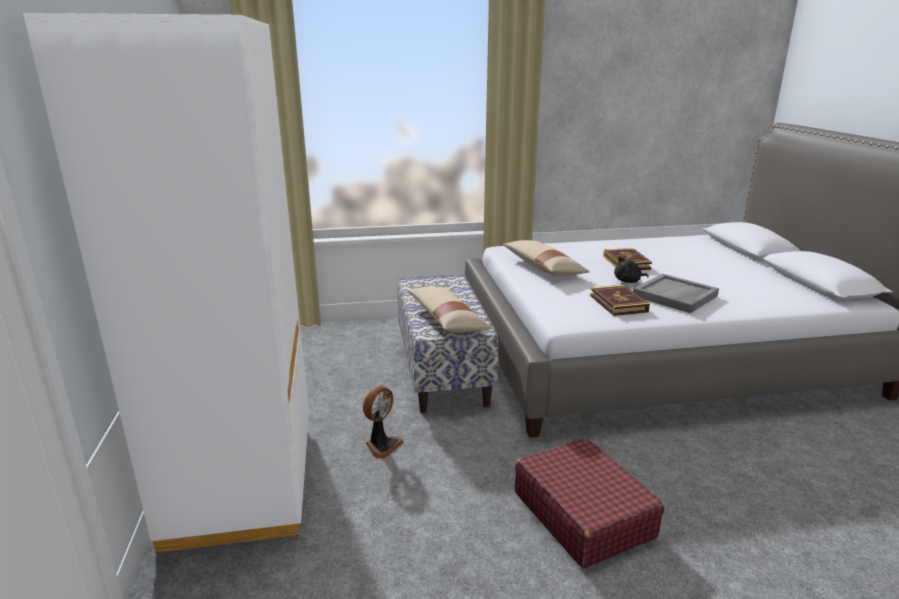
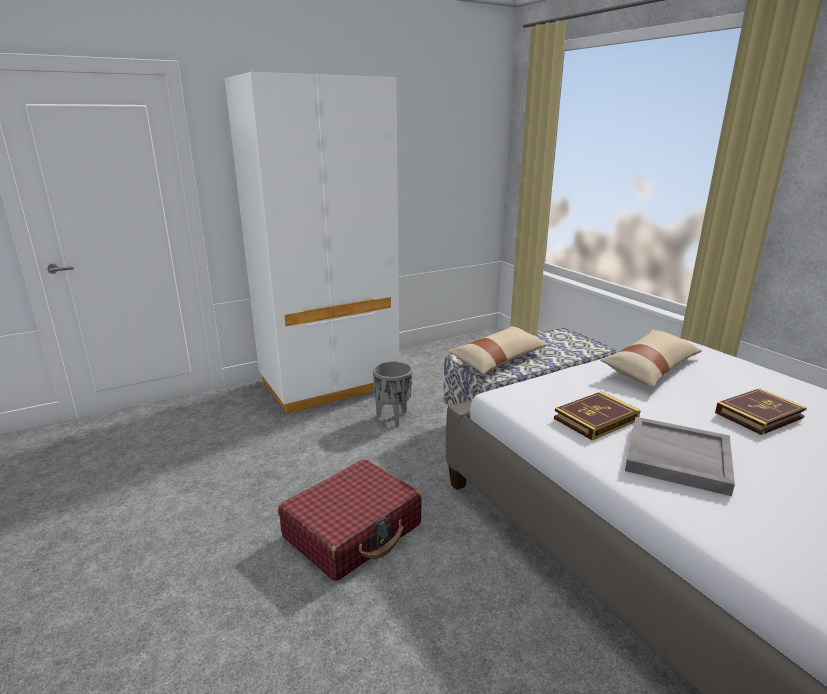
camera: 70 degrees right, 0 degrees up
fan [363,386,404,459] -> grey planter [373,361,412,427]
black plush toy [614,257,649,283] -> none

